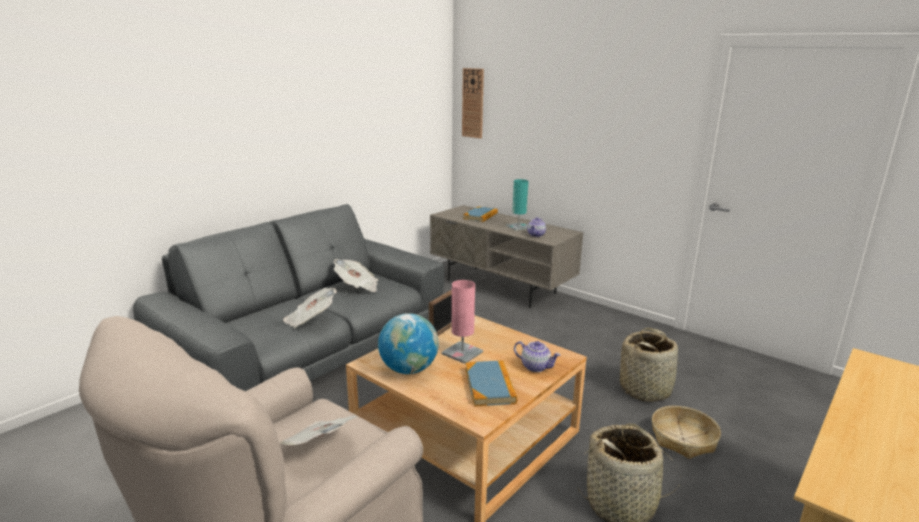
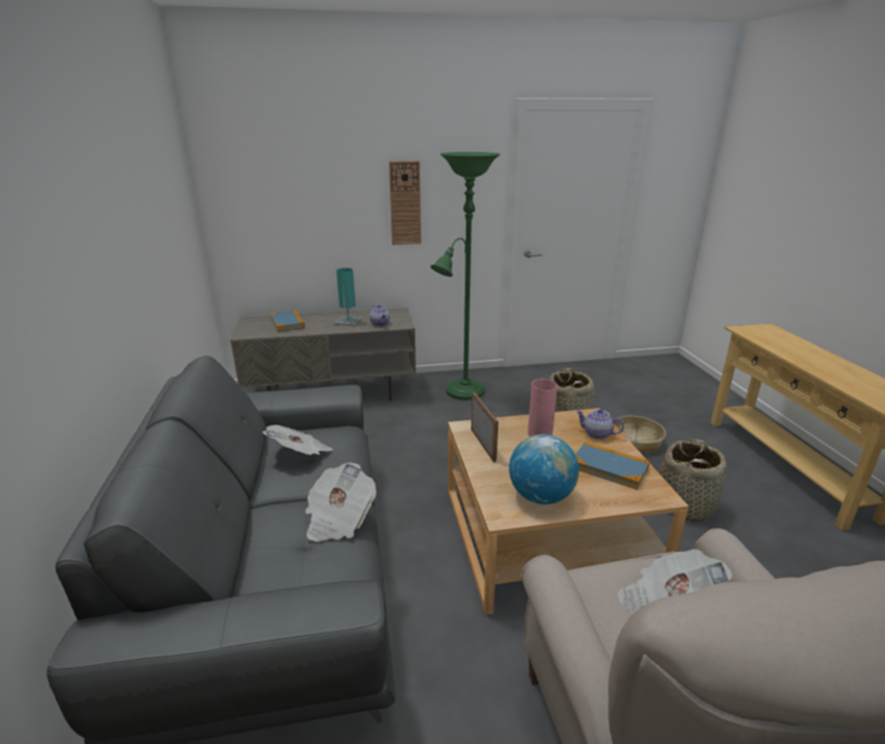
camera: 50 degrees left, 5 degrees up
wall clock [462,68,484,139] -> wall clock moved to [389,161,421,245]
teapot [514,341,560,372] -> teapot turned 135 degrees counterclockwise [576,409,624,439]
none -> green floor lamp [430,152,501,400]

